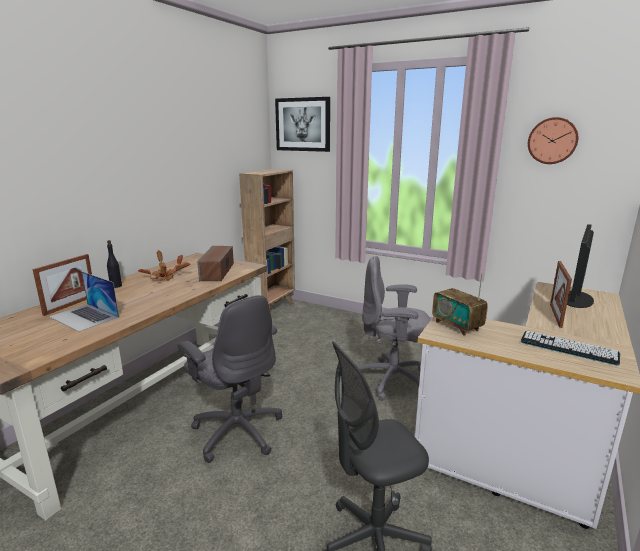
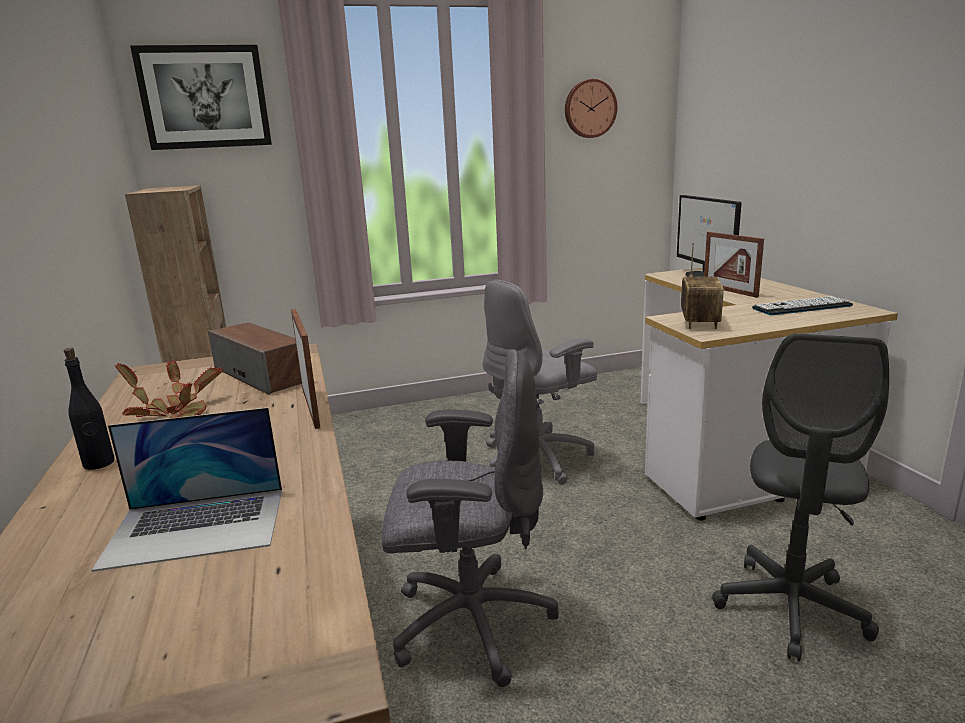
camera: 45 degrees left, 0 degrees up
picture frame [32,254,92,316] -> picture frame moved to [291,309,320,429]
radio [432,274,488,336] -> radio turned 90 degrees counterclockwise [681,243,724,329]

